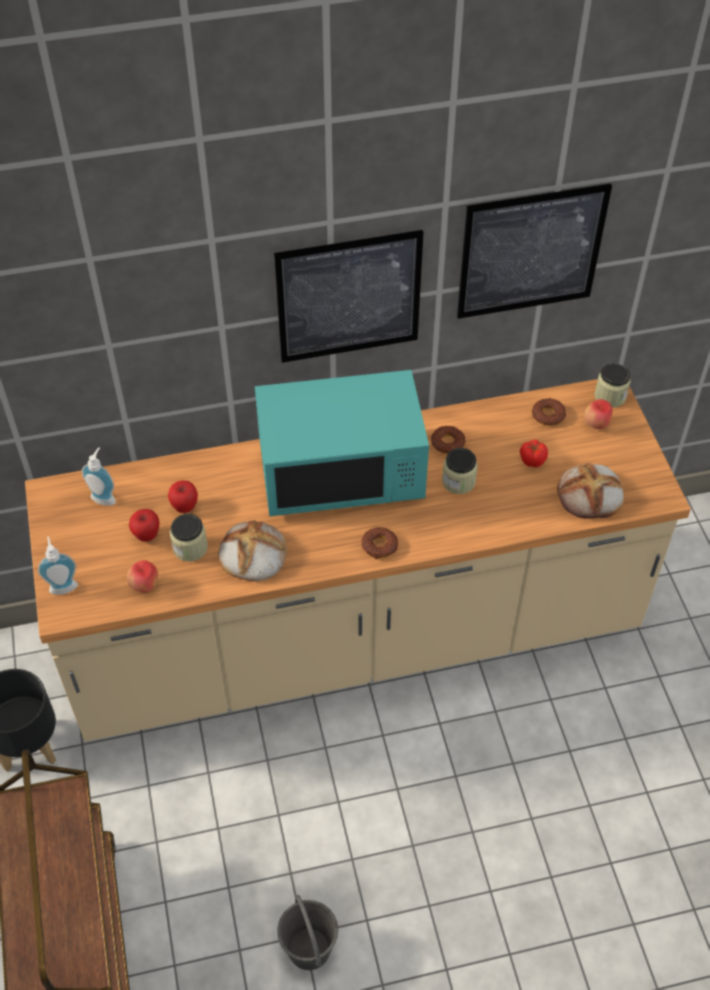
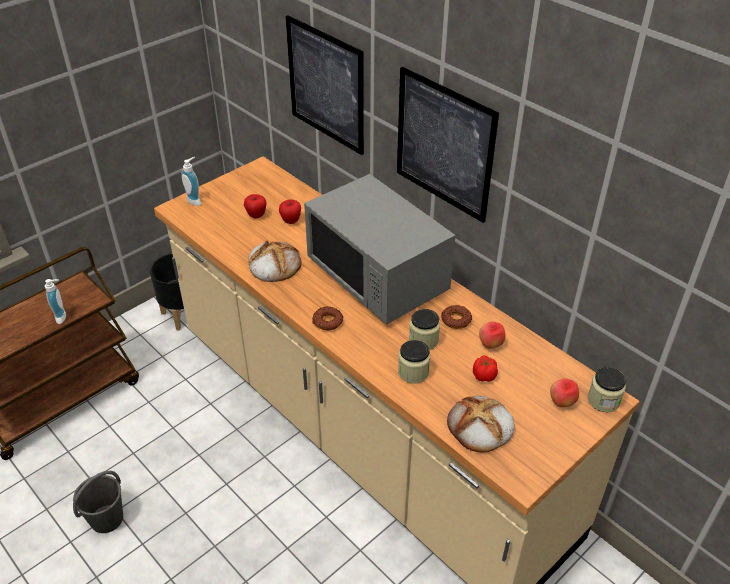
camera: 60 degrees right, 10 degrees down
soap dispenser [82,448,116,505] -> soap dispenser moved to [45,279,66,324]
apple [127,560,158,593] -> apple moved to [479,322,505,349]
jar [170,514,208,562] -> jar moved to [398,340,430,384]
turquoise microwave [255,370,429,516] -> grey microwave [304,174,456,325]
picture [457,184,612,319] -> picture moved to [286,15,364,155]
donut [532,398,566,426] -> none

